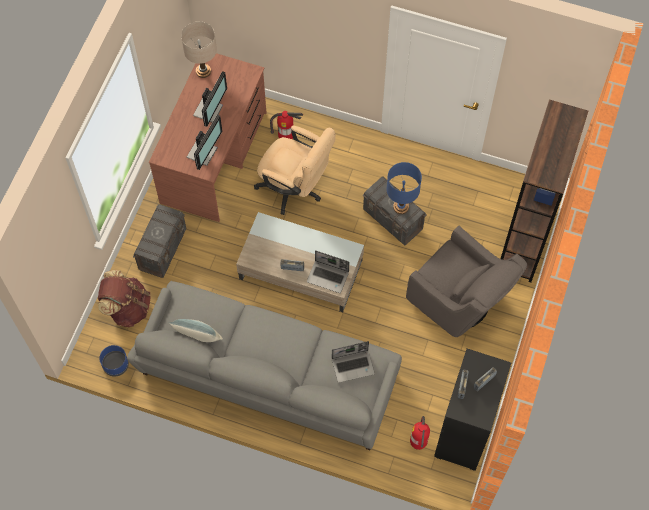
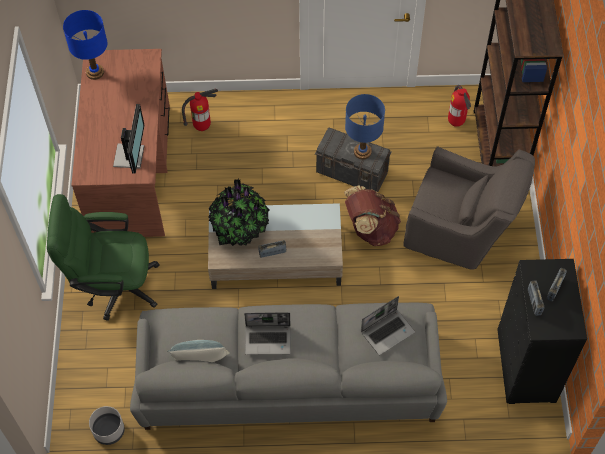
camera: 20 degrees left, 5 degrees down
brown backpack [98,270,151,327] -> brown backpack moved to [344,185,401,246]
blue planter [99,345,129,376] -> grey planter [89,406,125,445]
grey storage box [133,204,186,278] -> green office chair [47,194,160,321]
beige table lamp [181,21,217,78] -> blue table lamp [63,10,107,80]
monitor [193,71,227,127] -> none
beige office chair [254,126,336,215] -> none
laptop [307,250,349,293] -> laptop moved to [244,312,291,355]
fire extinguisher [410,416,430,450] -> fire extinguisher moved to [448,85,471,127]
none -> potted plant [208,178,269,246]

